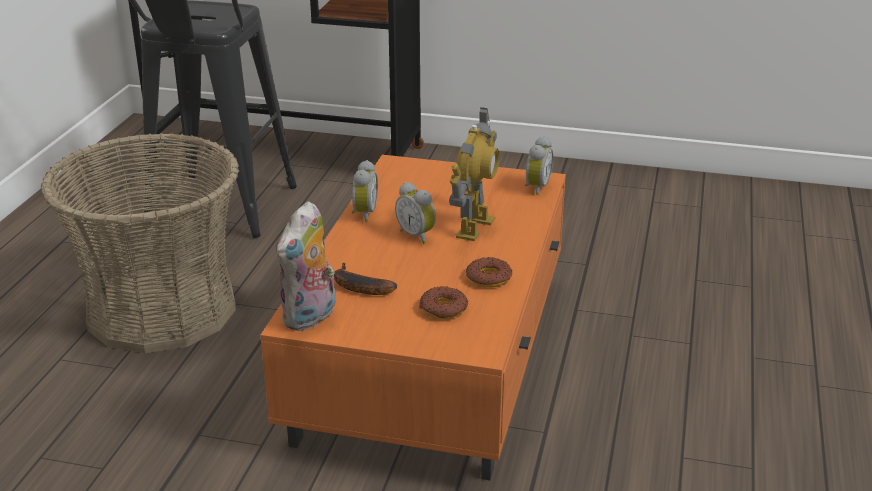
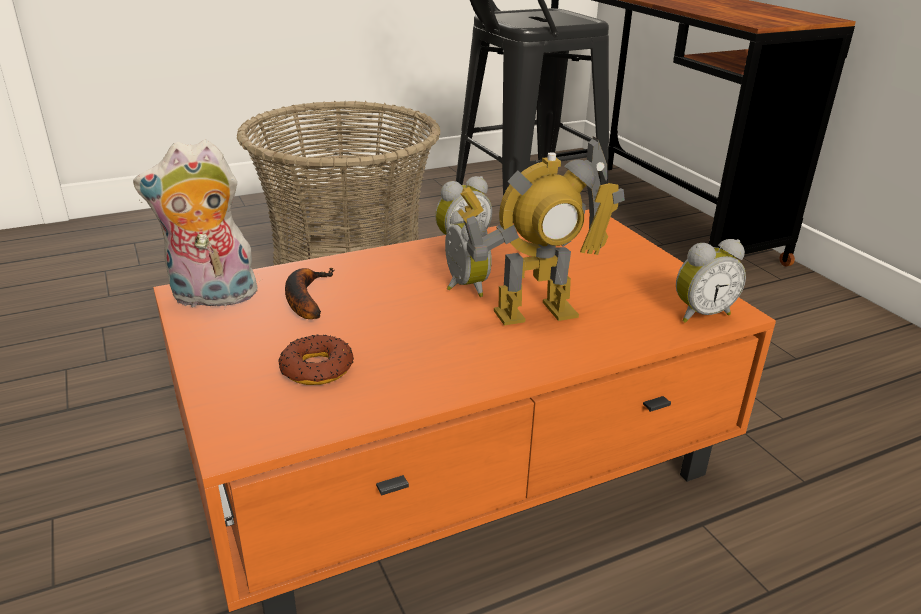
camera: 50 degrees right, 0 degrees up
alarm clock [395,182,436,244] -> alarm clock turned 150 degrees clockwise [445,208,492,297]
donut [466,257,512,288] -> none

